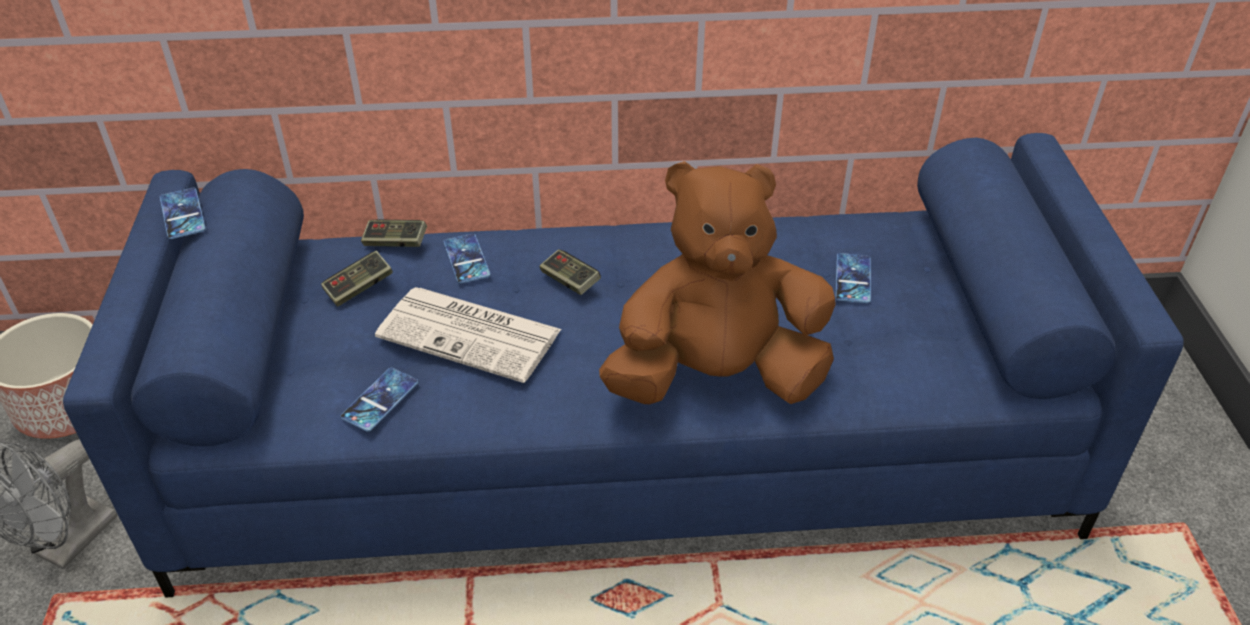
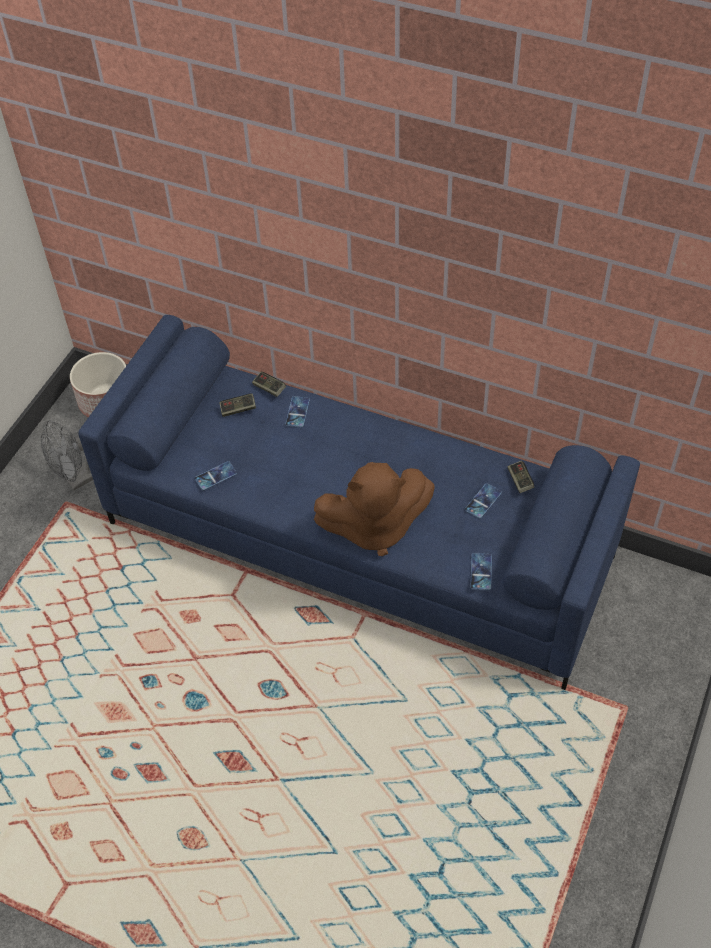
camera: 30 degrees right, 10 degrees up
phone [160,188,206,239] -> phone moved to [470,553,492,590]
newspaper [375,287,562,383] -> none
game controller [539,249,601,295] -> game controller moved to [507,461,534,493]
brown plush toy [599,161,836,404] -> brown plush toy turned 150 degrees clockwise [314,462,435,556]

